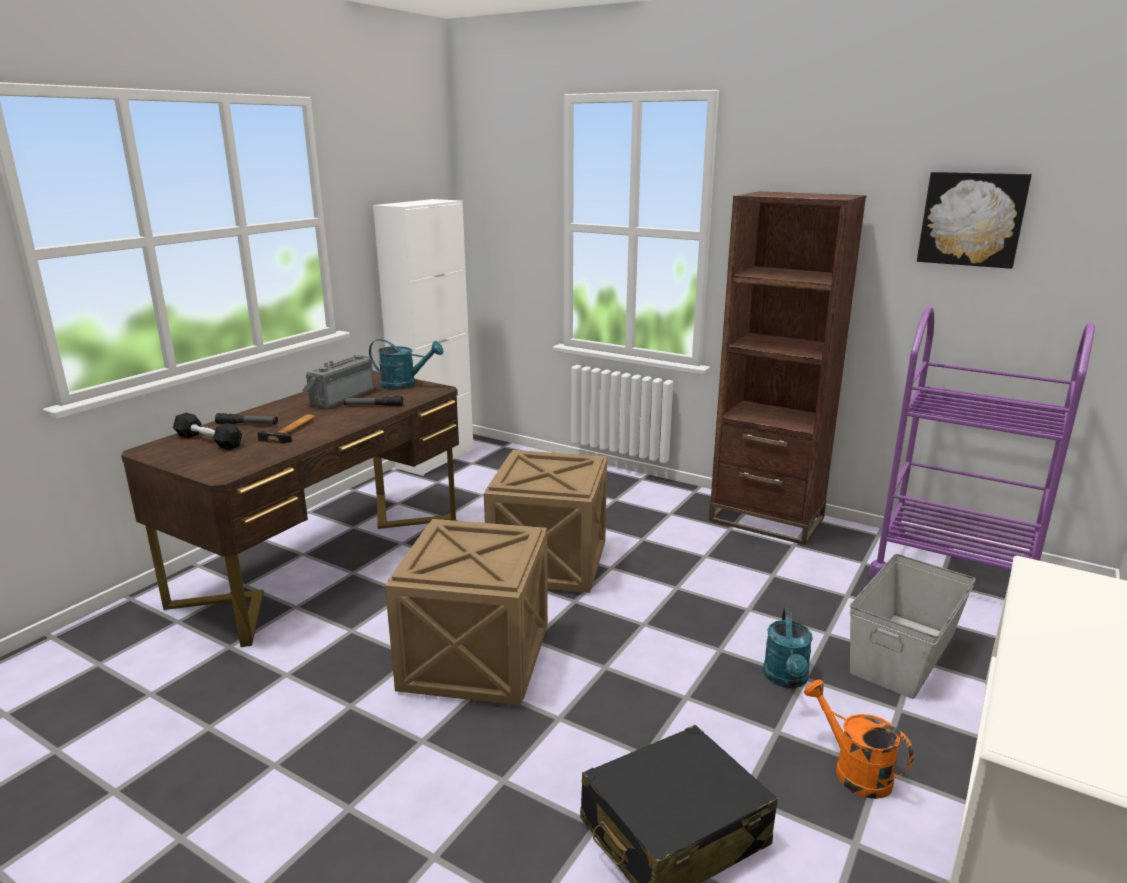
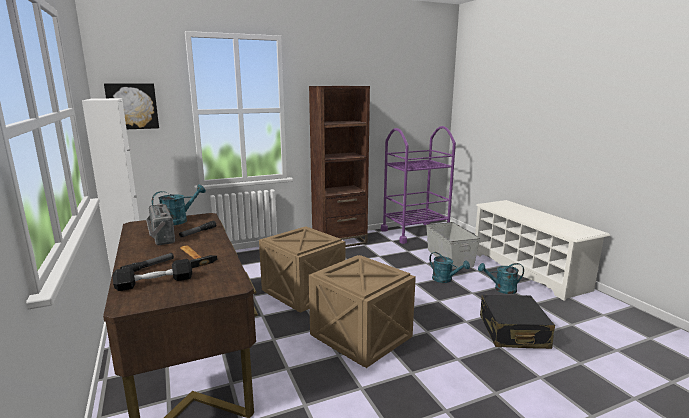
camera: 55 degrees left, 5 degrees down
orange watering can [804,680,914,799] -> turquoise watering can [478,263,524,294]
picture [917,172,1032,269] -> picture moved to [104,83,159,129]

